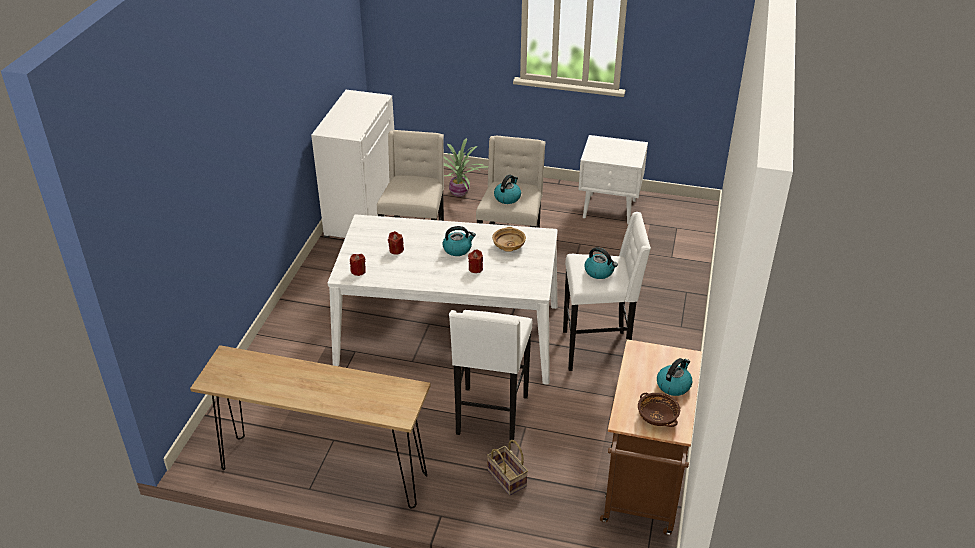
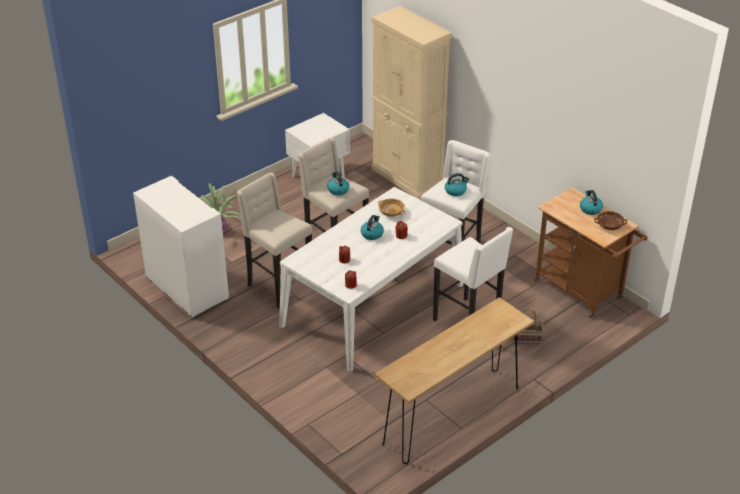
camera: 55 degrees left, 0 degrees up
none -> beige cabinet [372,6,452,199]

